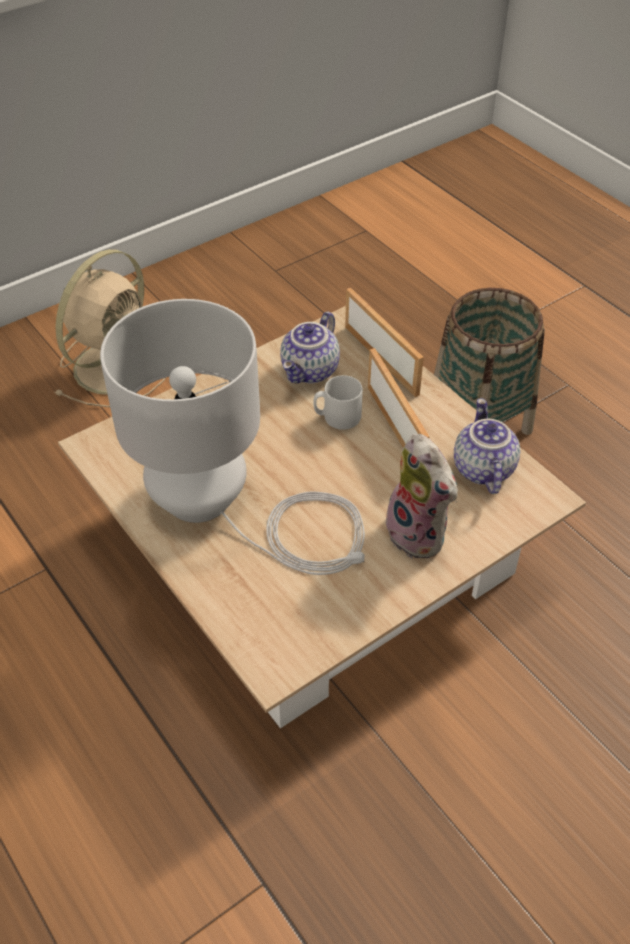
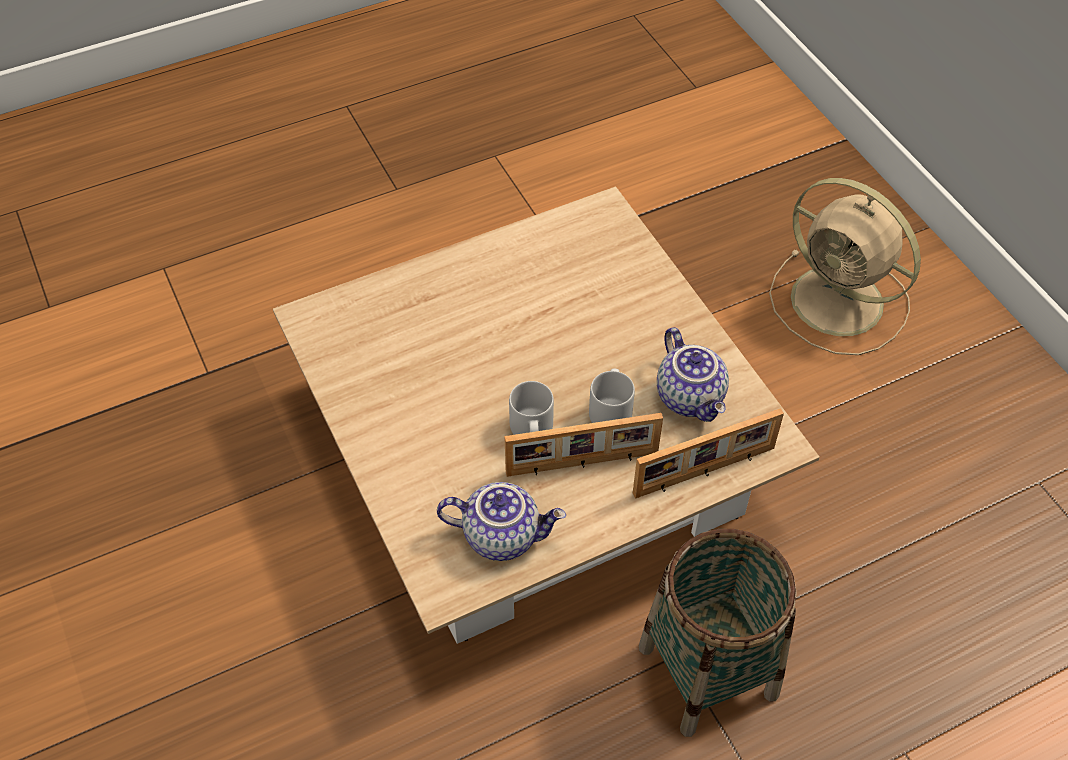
camera: 100 degrees right, 5 degrees up
grey table lamp [100,299,365,575] -> none
teapot [280,311,340,384] -> teapot turned 150 degrees counterclockwise [657,327,729,422]
plush toy [385,434,458,559] -> none
none -> grey mug [509,381,554,435]

